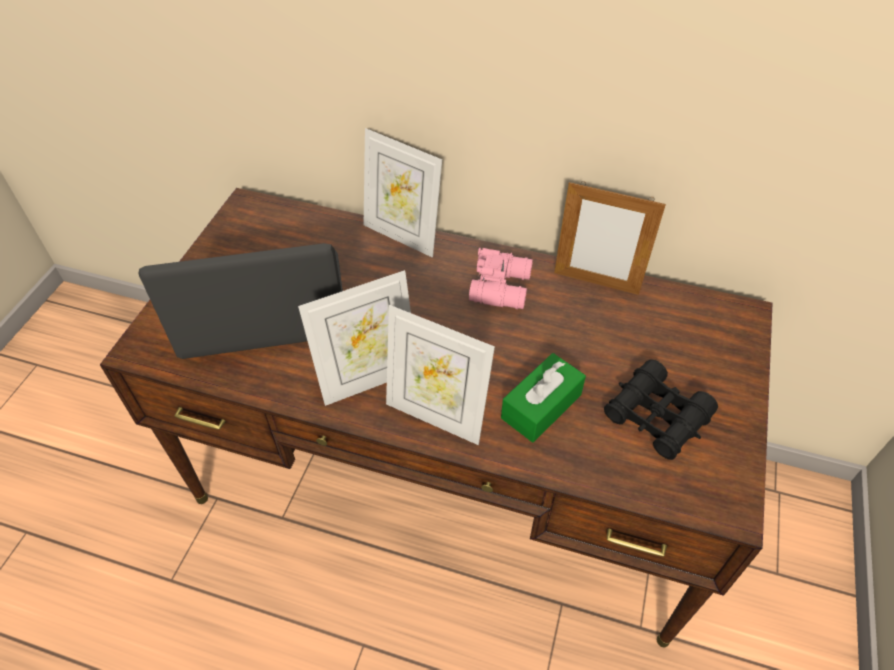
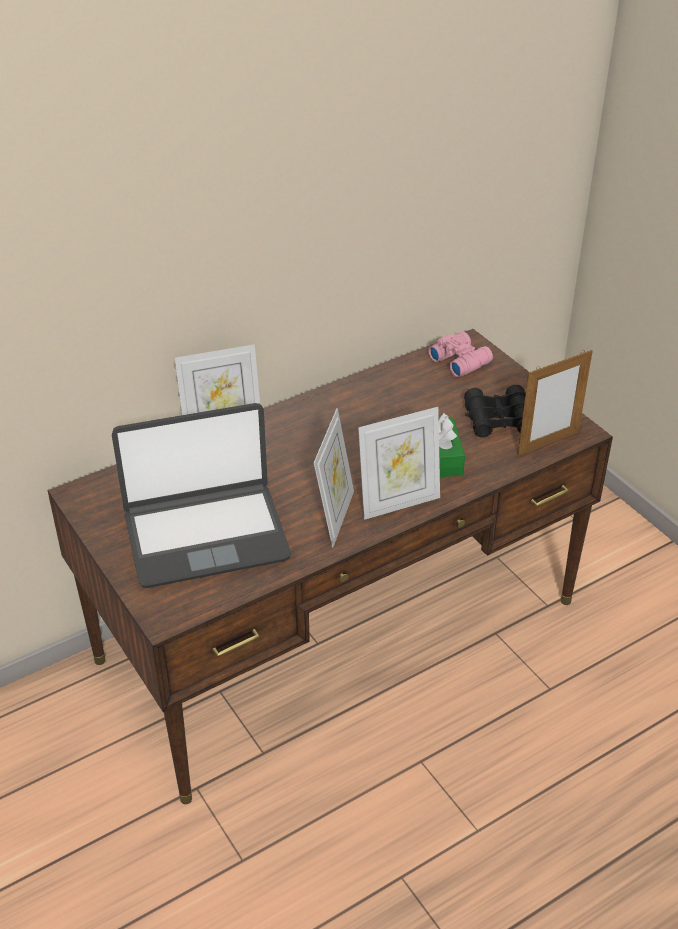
camera: 50 degrees left, 10 degrees down
laptop [138,243,343,359] -> laptop turned 135 degrees counterclockwise [112,403,291,588]
pink binoculars [469,248,533,309] -> pink binoculars moved to [428,332,493,377]
picture frame [554,181,666,295] -> picture frame moved to [518,350,593,456]

